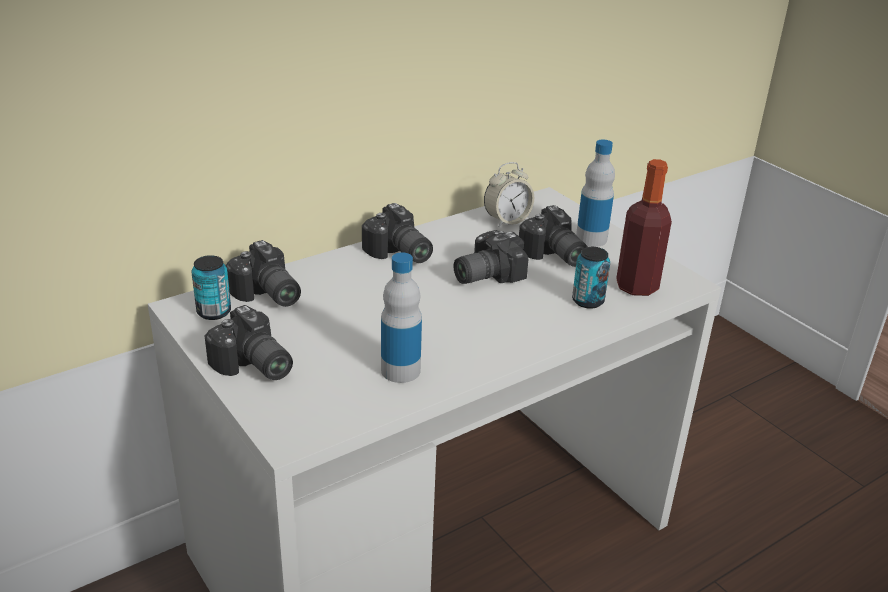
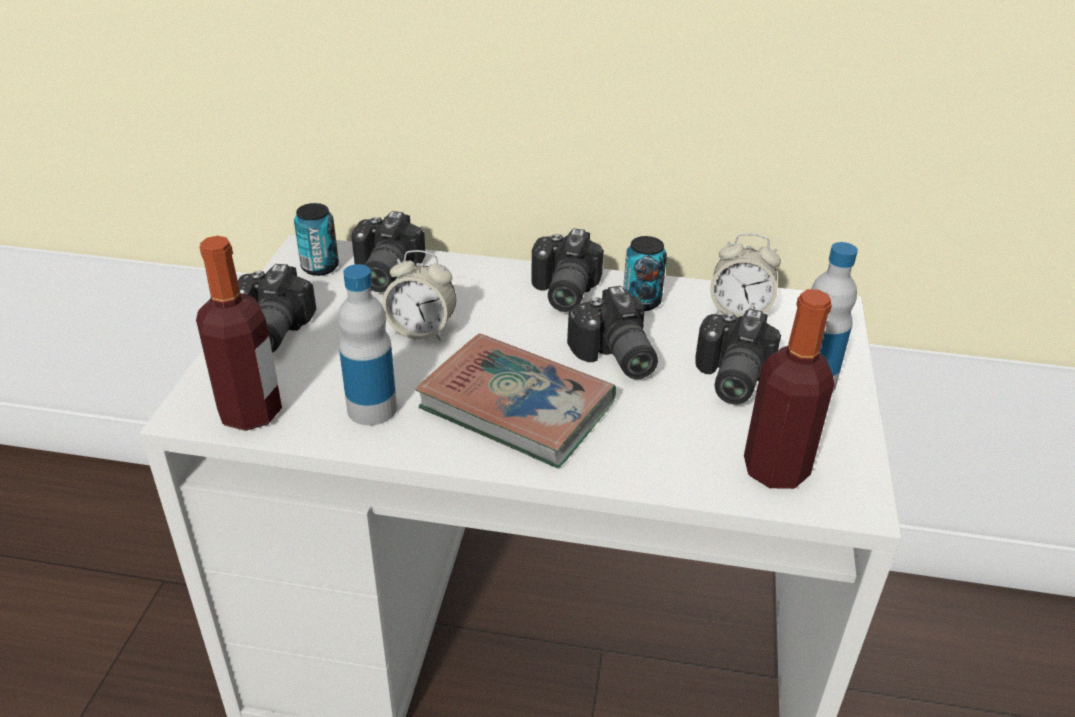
camera: 45 degrees right, 5 degrees up
camera [453,230,529,284] -> camera turned 120 degrees counterclockwise [567,286,658,379]
can [572,247,610,309] -> can moved to [623,236,667,311]
none -> bottle [196,236,282,431]
none -> alarm clock [382,250,456,341]
none -> book [416,334,616,469]

